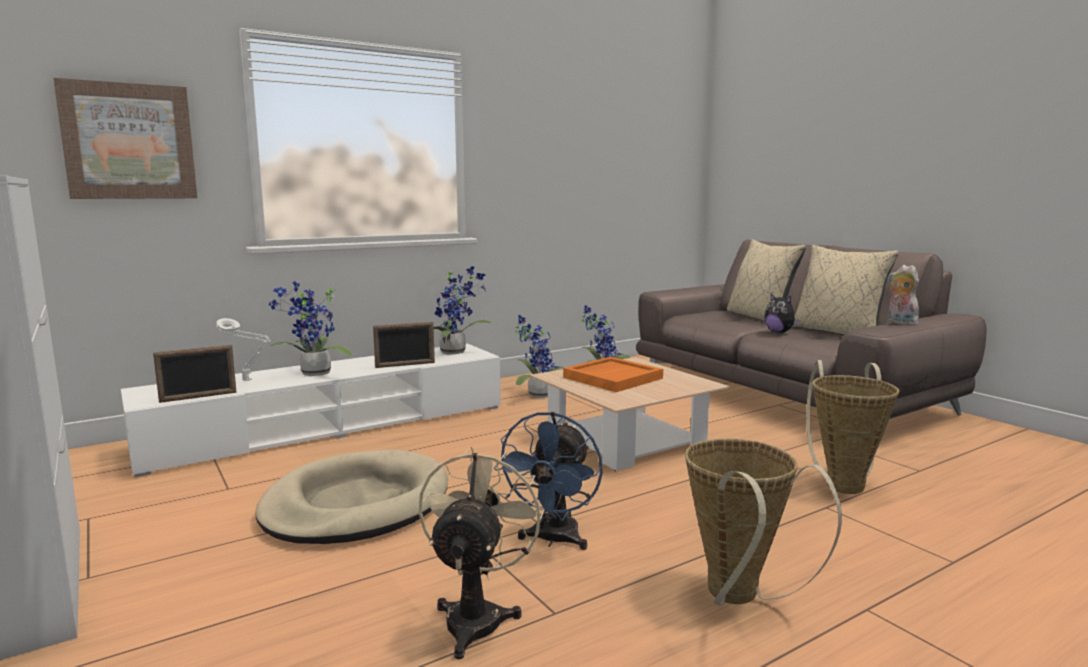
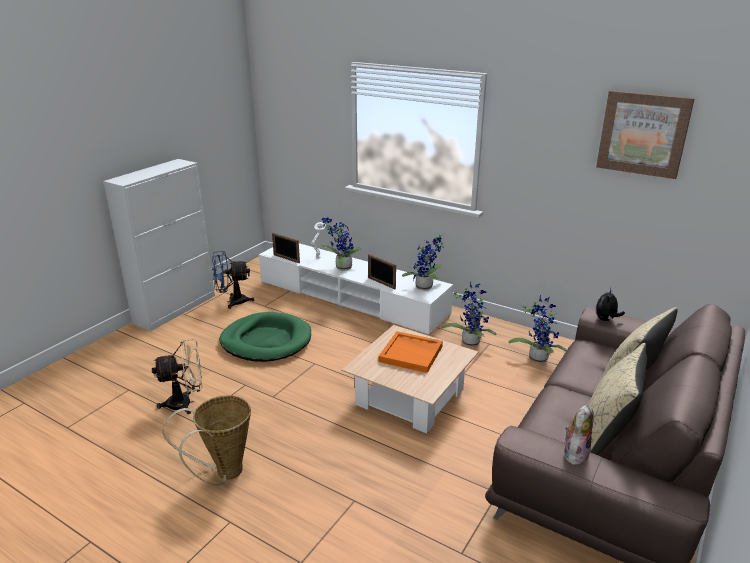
camera: 65 degrees right, 15 degrees up
picture [53,78,197,199] -> picture moved to [596,90,695,179]
beige dog bed [255,450,448,544] -> green dog bed [219,312,311,362]
blue fan [494,412,603,550] -> blue fan moved to [212,251,254,309]
plush toy [764,294,800,333] -> plush toy moved to [596,288,625,321]
basket [806,360,899,494] -> none

